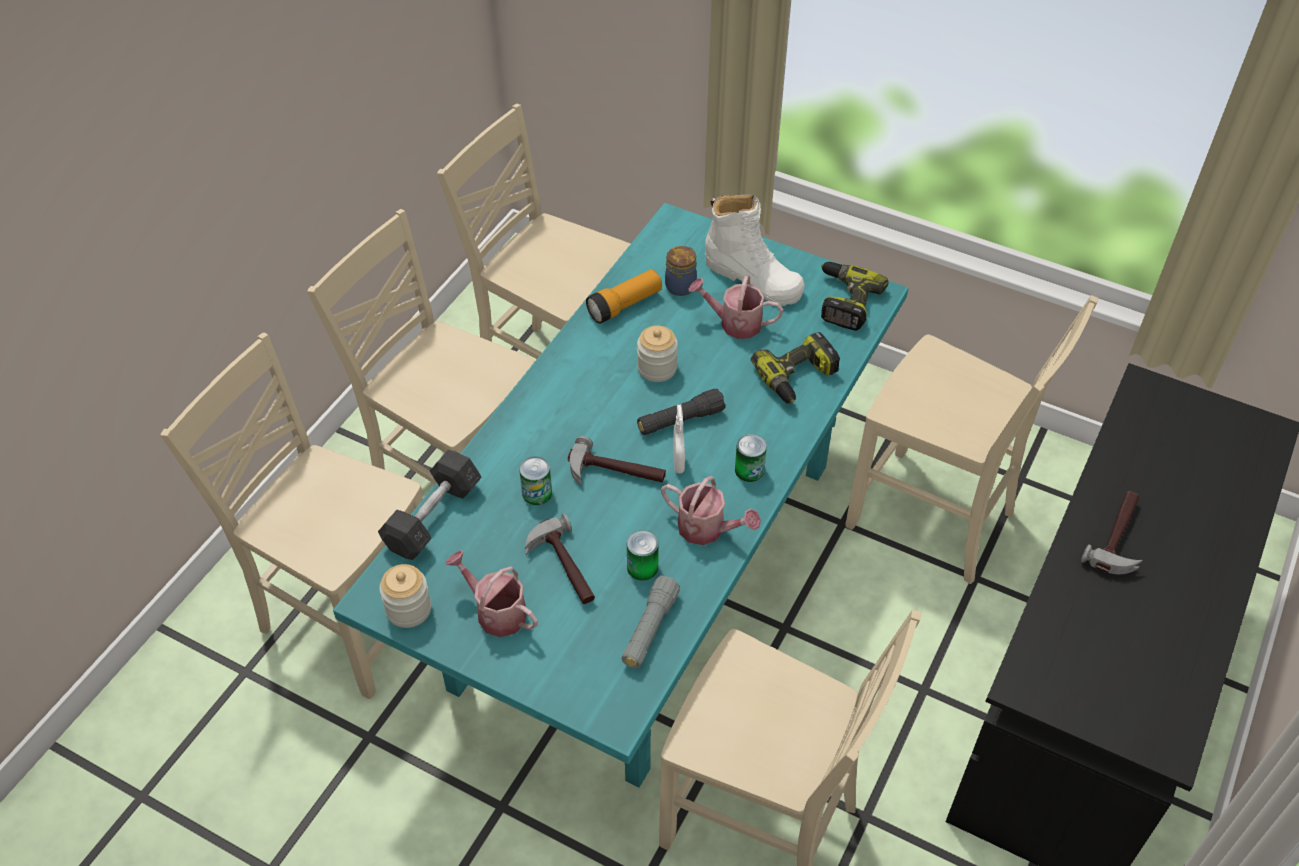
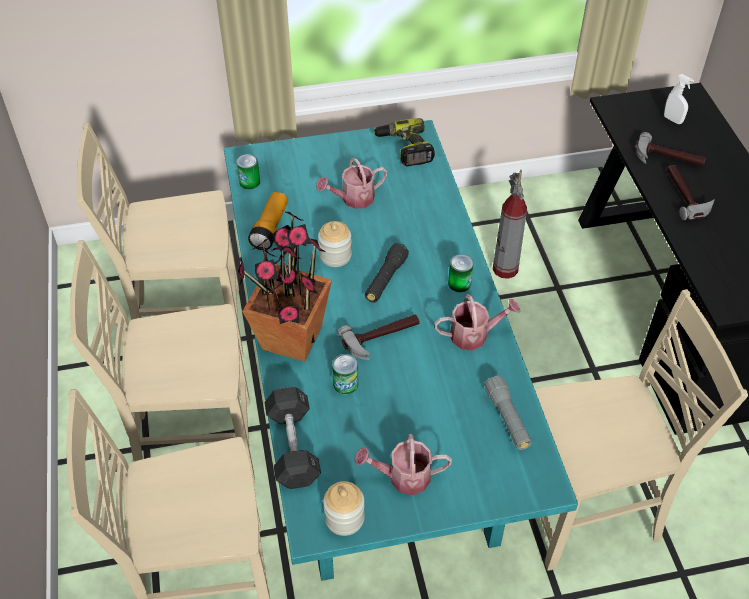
camera: 40 degrees left, 0 degrees up
hammer [525,514,595,604] -> hammer moved to [635,132,706,166]
can [627,530,659,581] -> can moved to [236,154,260,189]
jar [665,246,697,296] -> none
white spray bottle [673,405,685,473] -> white spray bottle moved to [664,74,694,124]
white boot [705,195,805,306] -> none
power drill [751,332,840,404] -> none
beige chair [845,295,1098,584] -> fire extinguisher [493,170,527,279]
none -> potted plant [238,209,332,362]

